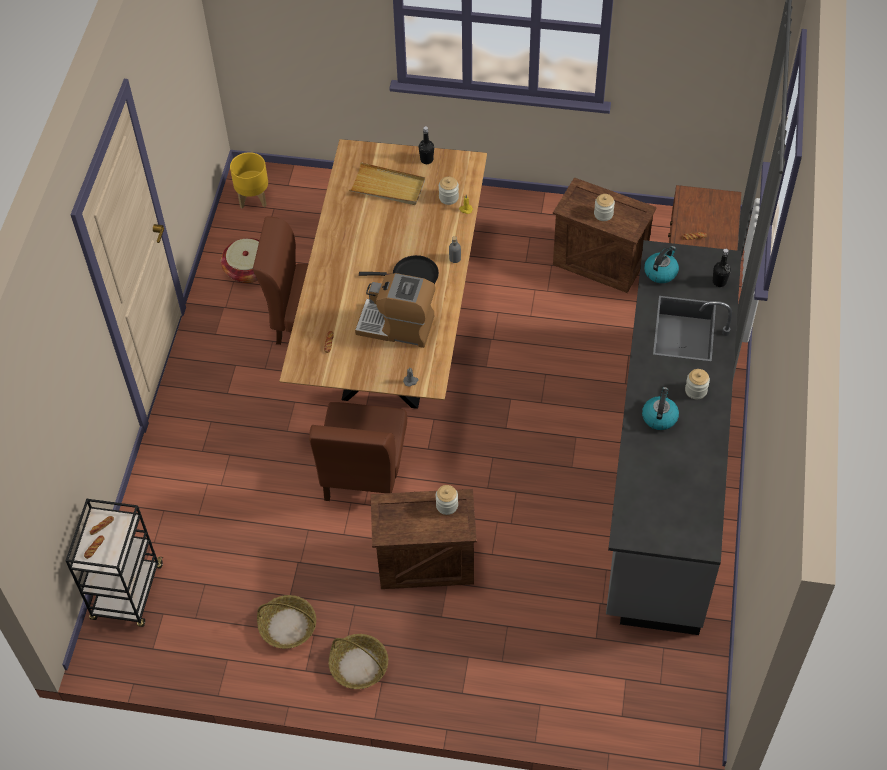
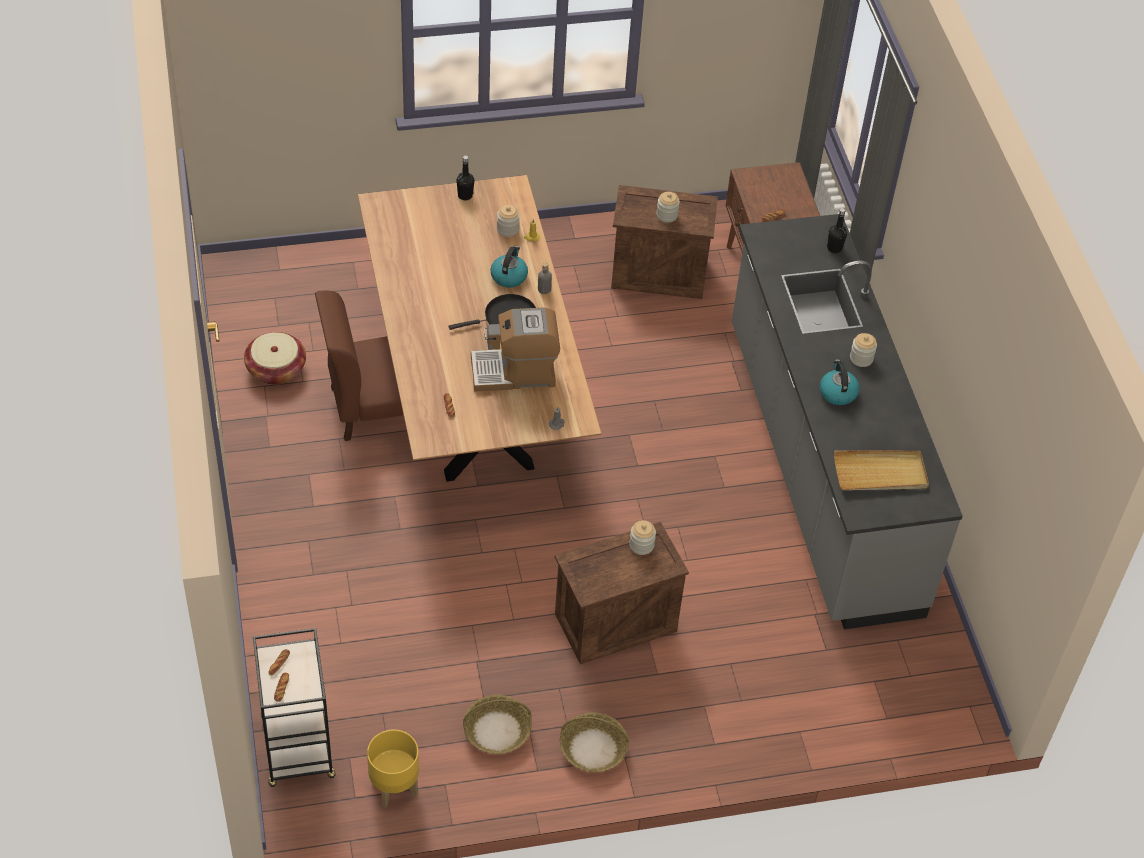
camera: 25 degrees left, 5 degrees down
yellow planter [230,152,268,208] -> yellow planter moved to [367,729,419,808]
brown chair [309,402,407,501] -> none
beige tray [349,162,425,205] -> beige tray moved to [834,451,929,490]
kettle [644,246,679,283] -> kettle moved to [490,246,528,288]

